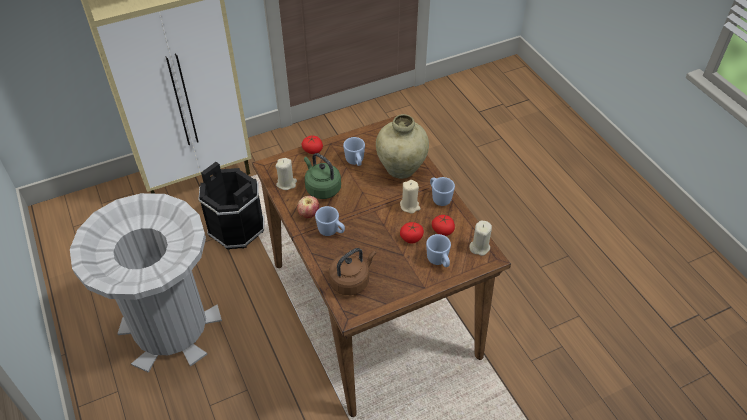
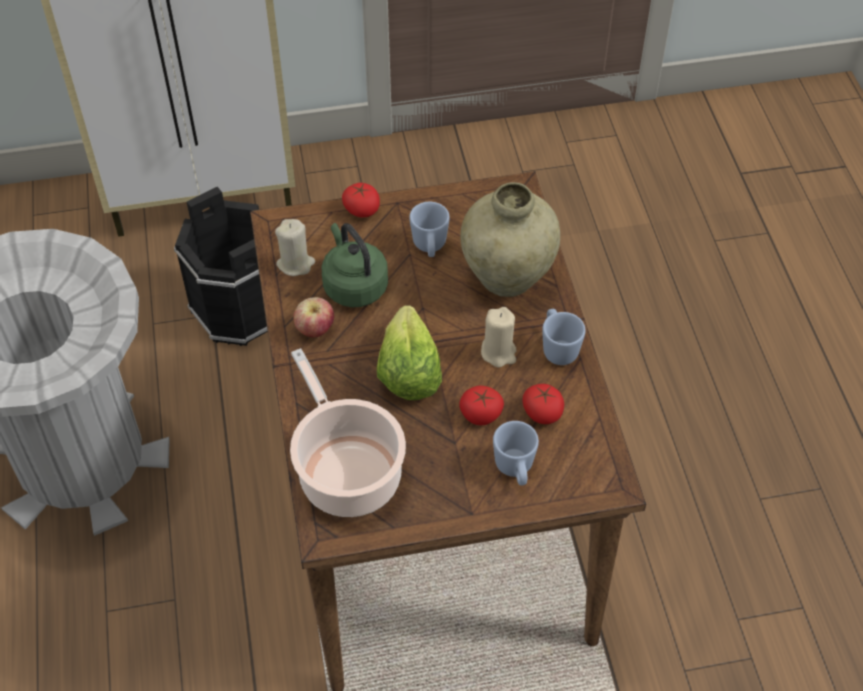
camera: 15 degrees right, 5 degrees up
blue mug [315,206,345,236] -> none
brown kettle [329,248,376,295] -> cooking pot [290,348,406,517]
beige candle [469,221,492,256] -> none
none -> lettuce [377,305,442,400]

